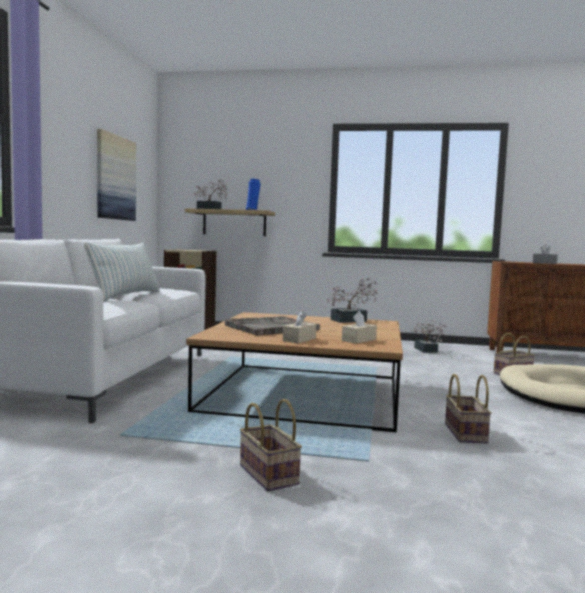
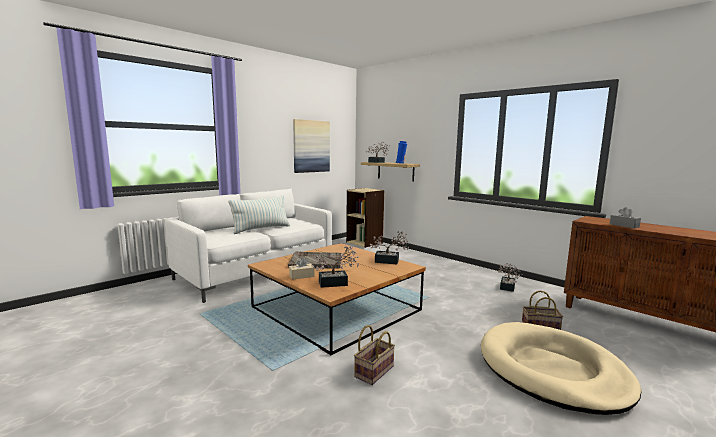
camera: 35 degrees right, 5 degrees up
basket [240,399,302,491] -> none
beige tissue box [342,311,377,344] -> potted plant [311,246,359,288]

